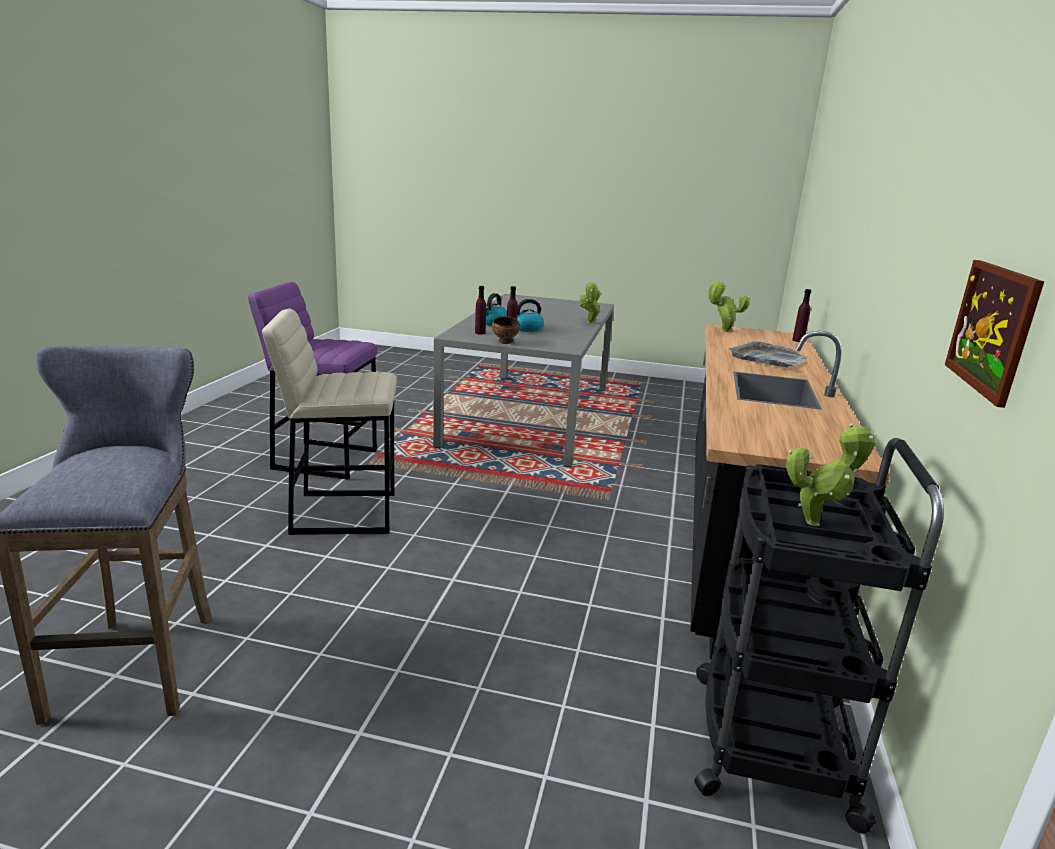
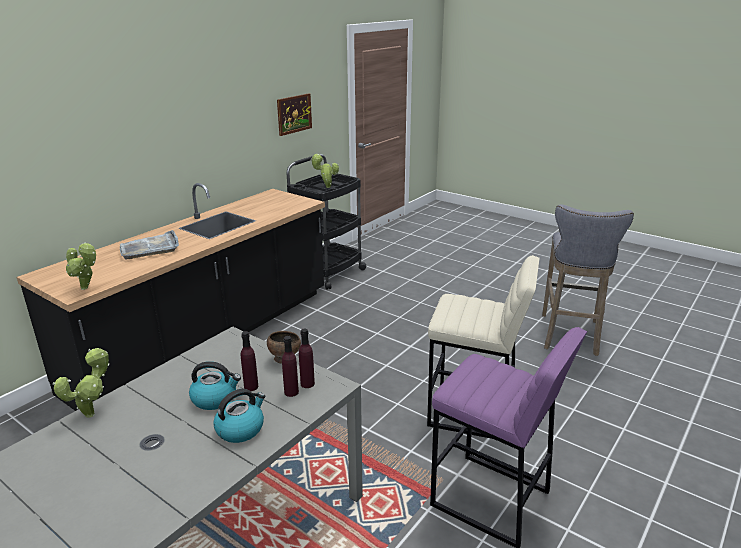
camera: 155 degrees left, 5 degrees up
purple bottle [792,289,811,342] -> purple bottle moved to [299,329,315,388]

